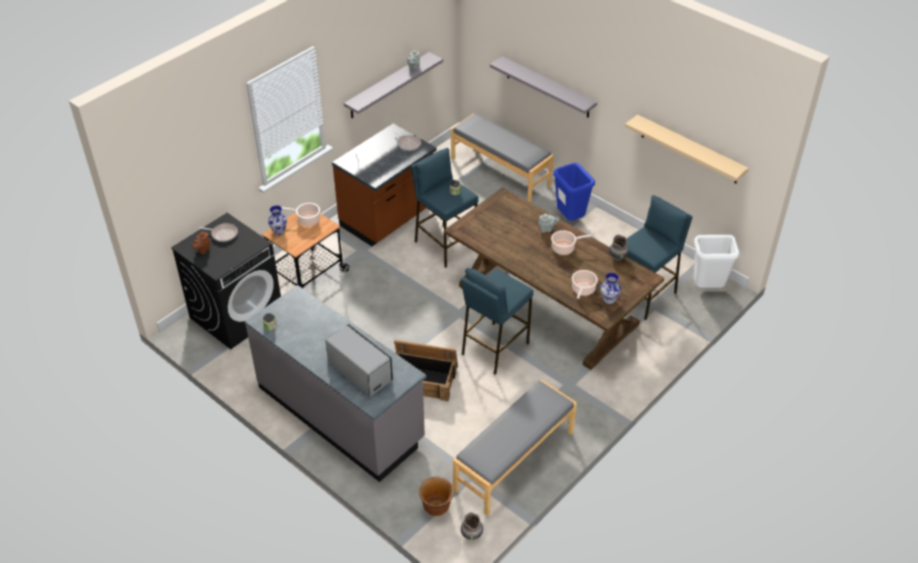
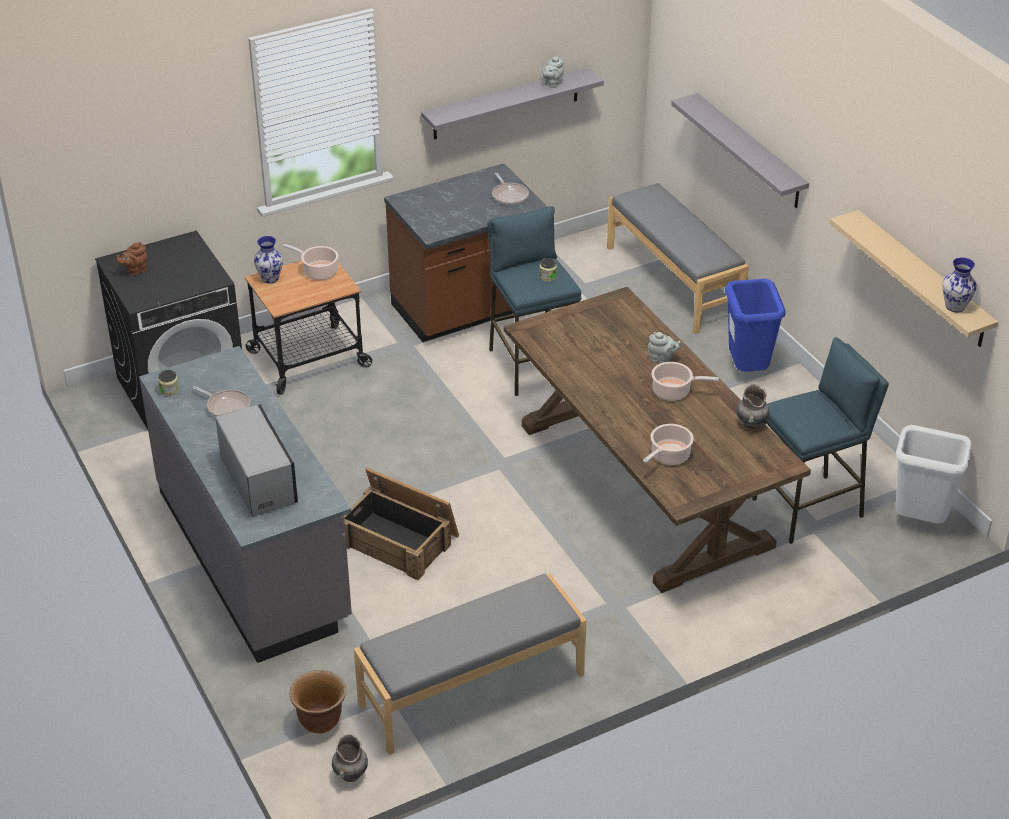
camera: 20 degrees right, 5 degrees down
frying pan [199,223,238,242] -> frying pan moved to [193,386,251,417]
blue stool [461,268,533,375] -> none
vase [600,273,621,304] -> vase moved to [942,257,977,312]

